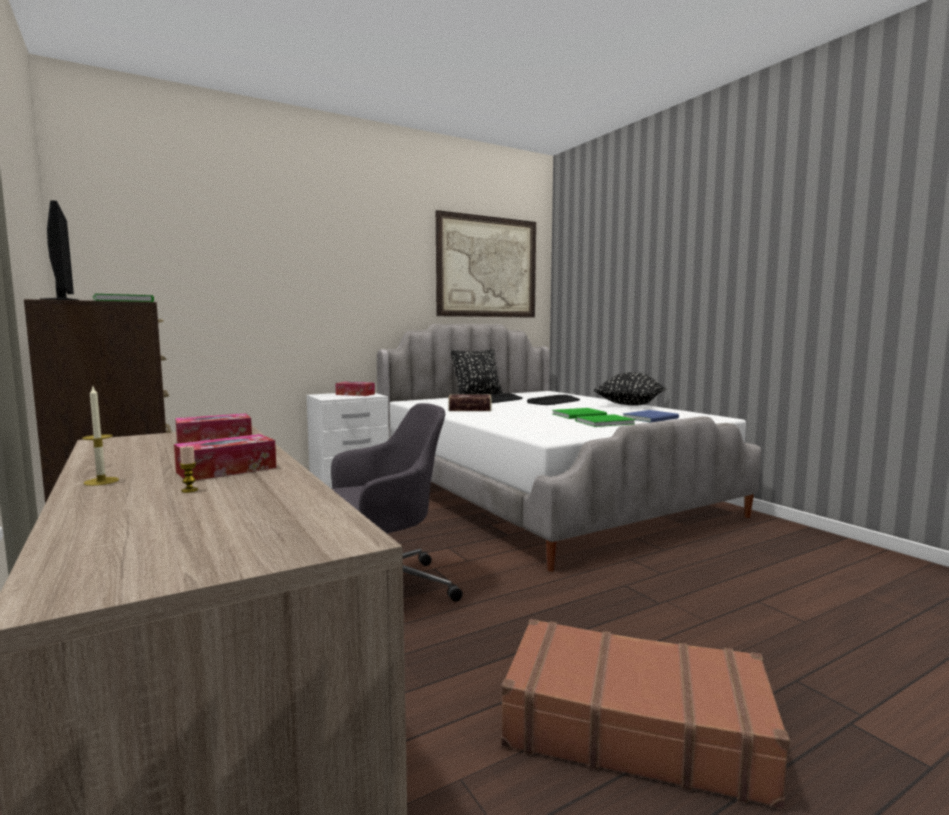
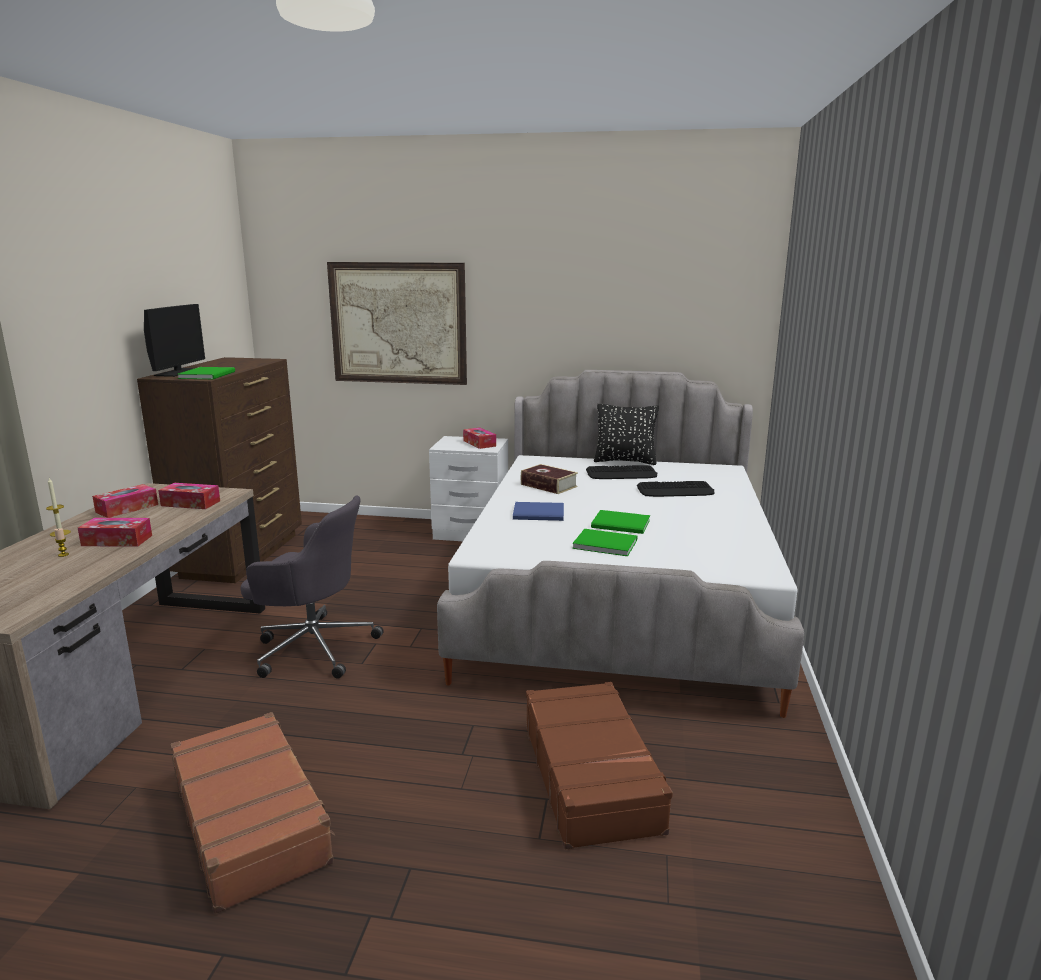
camera: 40 degrees right, 10 degrees up
picture [436,210,536,318] -> picture moved to [327,262,467,385]
black pillow [594,372,666,406] -> none
blue book [623,410,679,422] -> blue book moved to [513,502,564,521]
none -> tissue box [92,484,158,518]
none -> brown suitcase [526,682,673,849]

